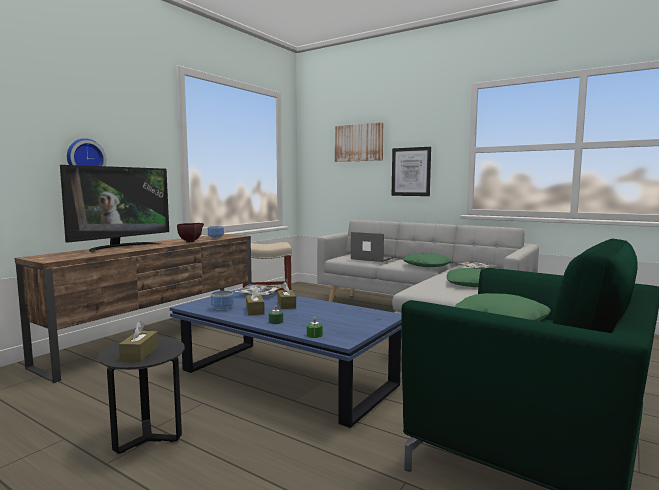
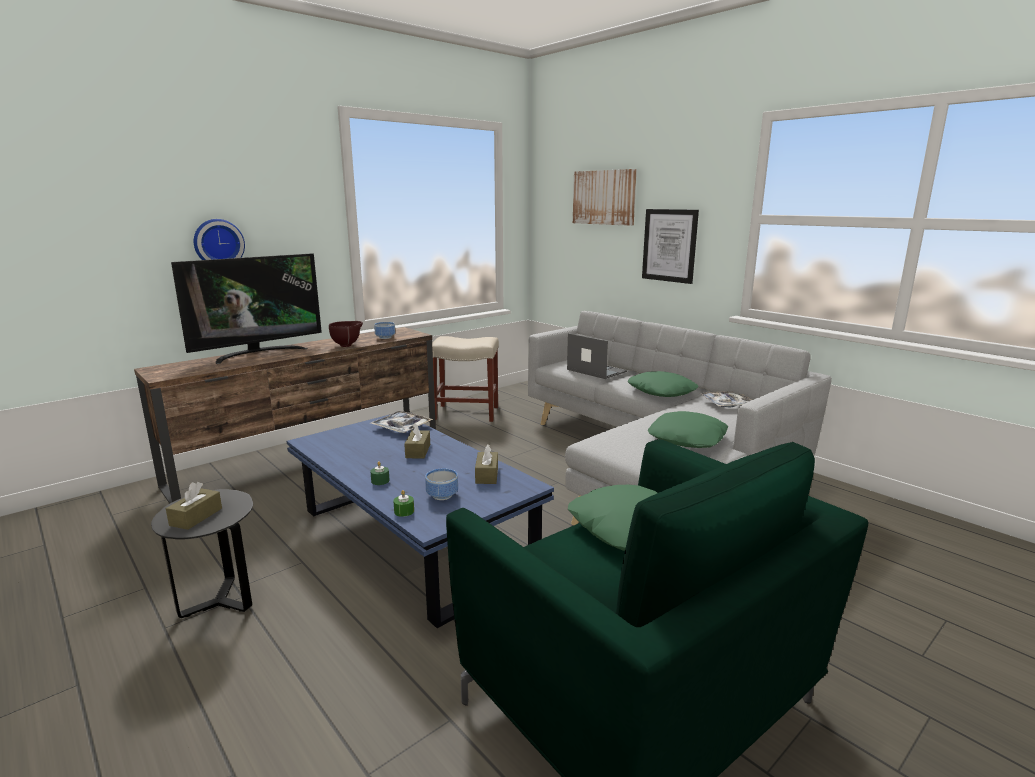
camera: 15 degrees right, 10 degrees up
bowl [211,291,234,310] -> bowl moved to [425,468,458,500]
brown tissue box [246,287,265,315] -> brown tissue box moved to [475,444,498,484]

